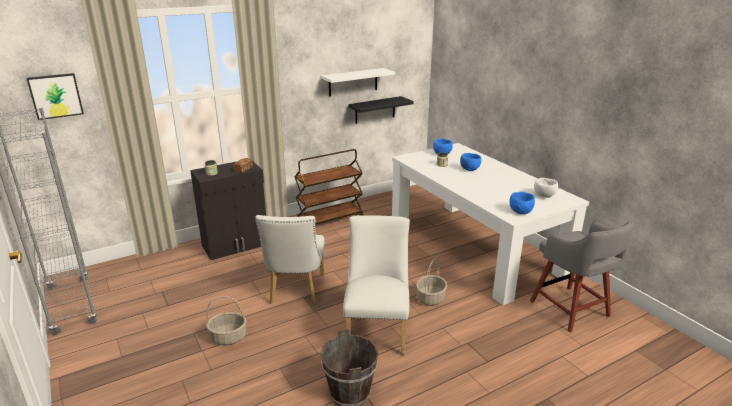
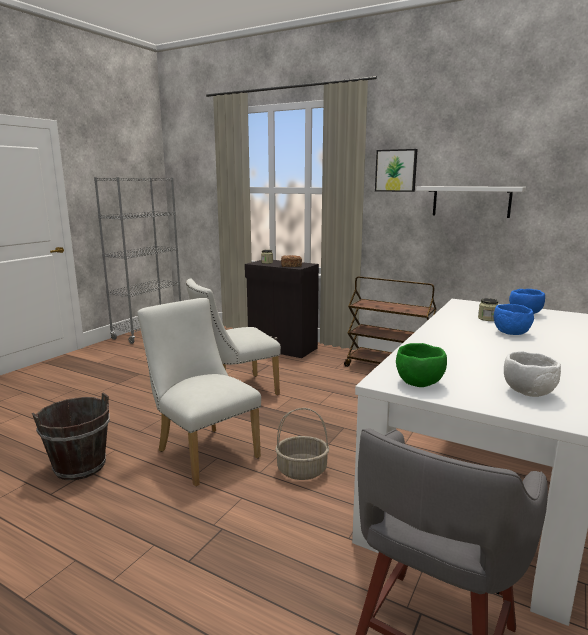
camera: 60 degrees right, 10 degrees down
picture [26,73,84,120] -> picture moved to [375,149,418,192]
basket [206,296,246,345] -> none
white chair [343,215,410,355] -> white chair turned 105 degrees counterclockwise [137,298,261,486]
black shelf [348,96,414,124] -> none
blue bowl [509,192,535,214] -> green bowl [396,343,447,387]

